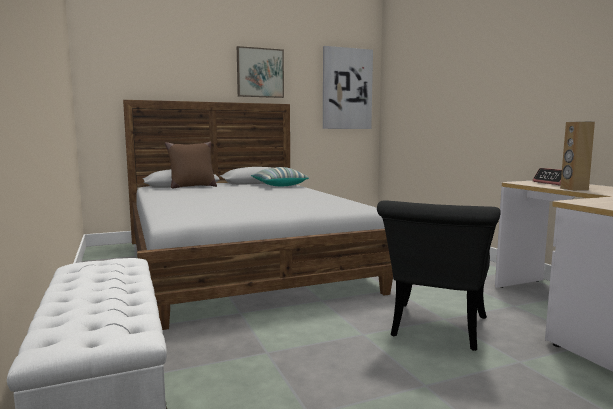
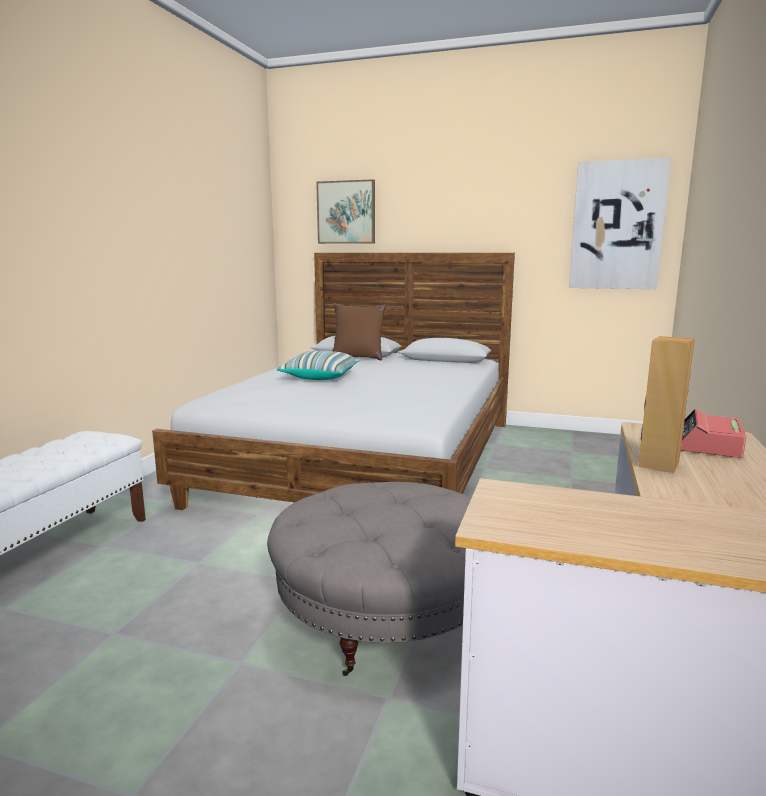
camera: 40 degrees right, 5 degrees up
picture [237,46,284,98] -> picture moved to [316,179,375,244]
pillow [251,167,309,186] -> pillow moved to [277,351,360,380]
black chair [377,200,500,351] -> grey ottoman [267,482,471,676]

